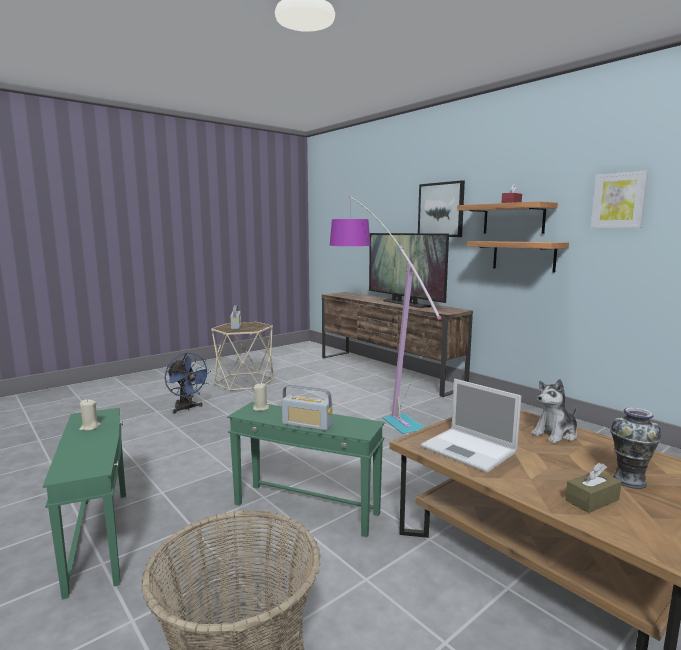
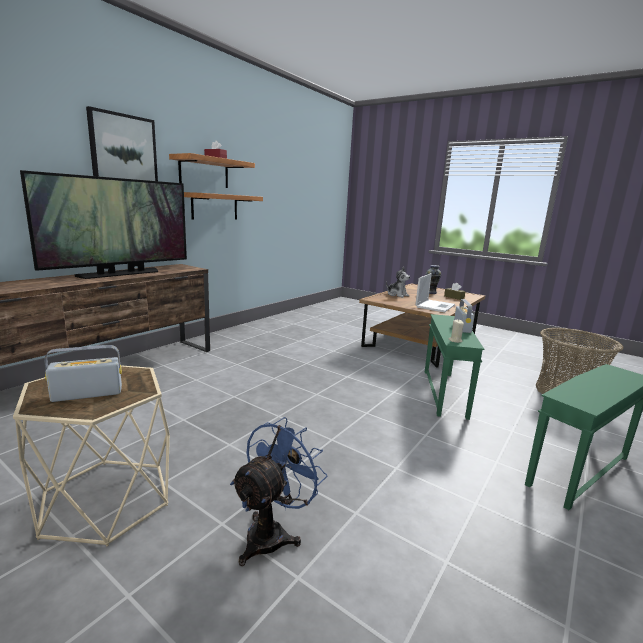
camera: 105 degrees left, 5 degrees up
beige candle [79,399,100,431] -> none
floor lamp [330,196,441,434] -> none
picture [591,171,648,228] -> none

